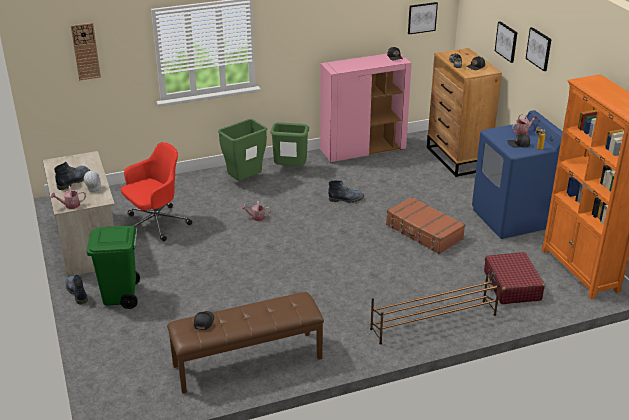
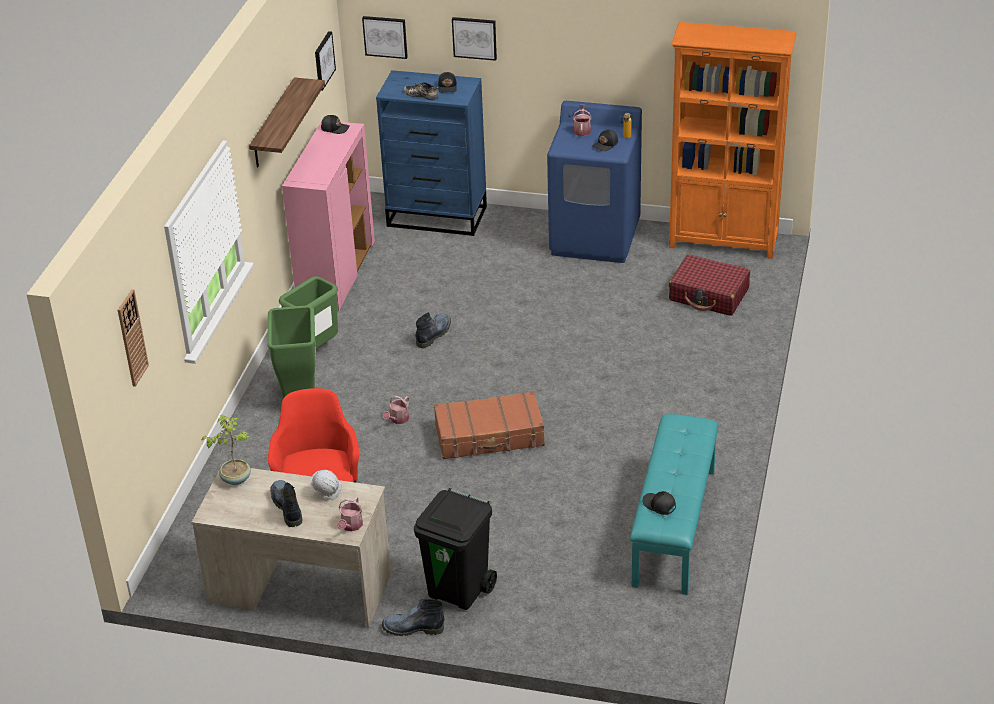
camera: 55 degrees left, 5 degrees up
green trash can [86,226,140,309] -> black trash can [414,488,497,610]
brown bench [167,292,324,393] -> turquoise bench [630,414,719,595]
brown shoe rack [370,272,500,345] -> none
brown suitcase [386,197,465,254] -> brown suitcase moved to [434,391,545,459]
brown dresser [427,48,502,177] -> blue dresser [376,70,487,236]
picture [526,27,551,71] -> picture moved to [362,16,408,59]
none -> potted plant [201,415,251,485]
none -> shelf [249,77,325,168]

